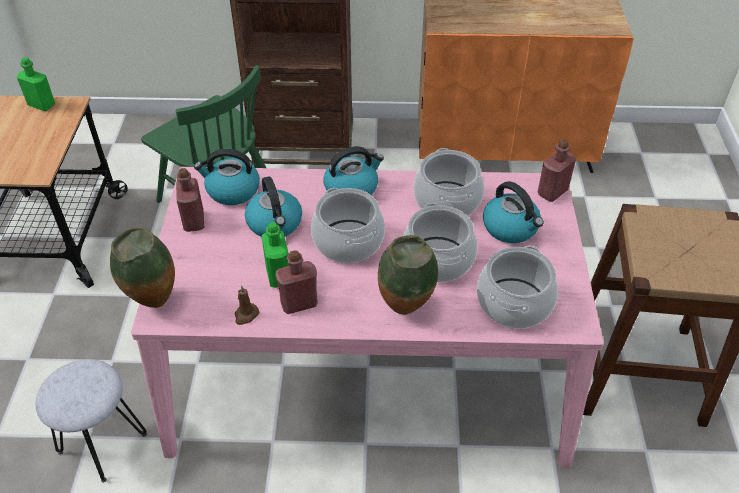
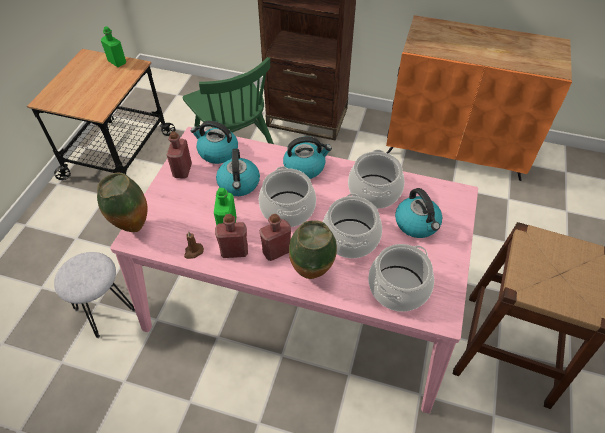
camera: 15 degrees right, 5 degrees up
red bottle [538,139,576,202] -> red bottle moved to [260,214,291,261]

